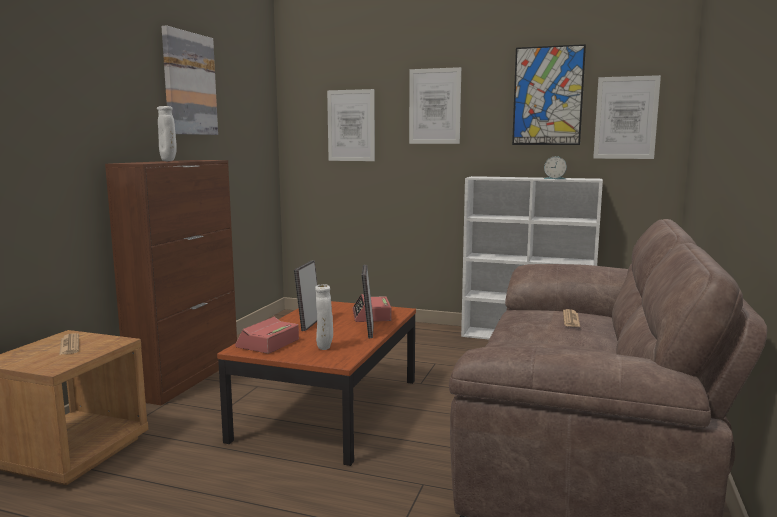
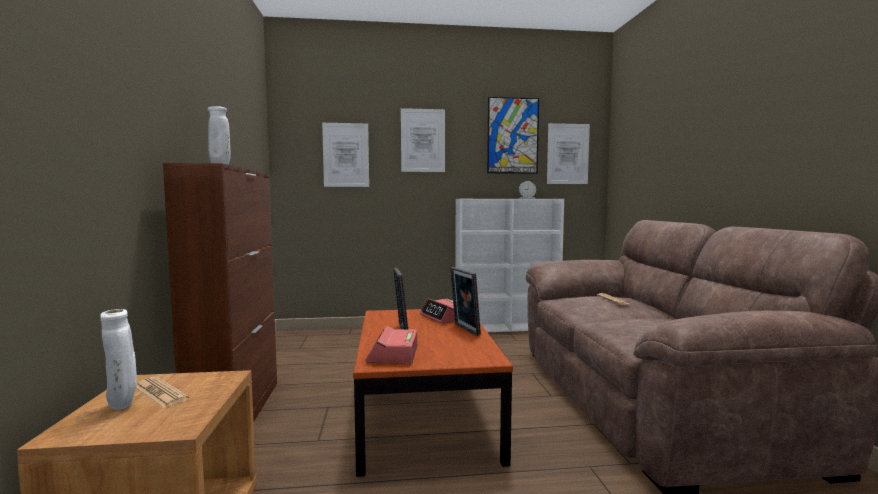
camera: 25 degrees left, 5 degrees down
picture [161,25,218,135] -> none
white vase [315,284,333,350] -> white vase moved to [100,309,137,410]

